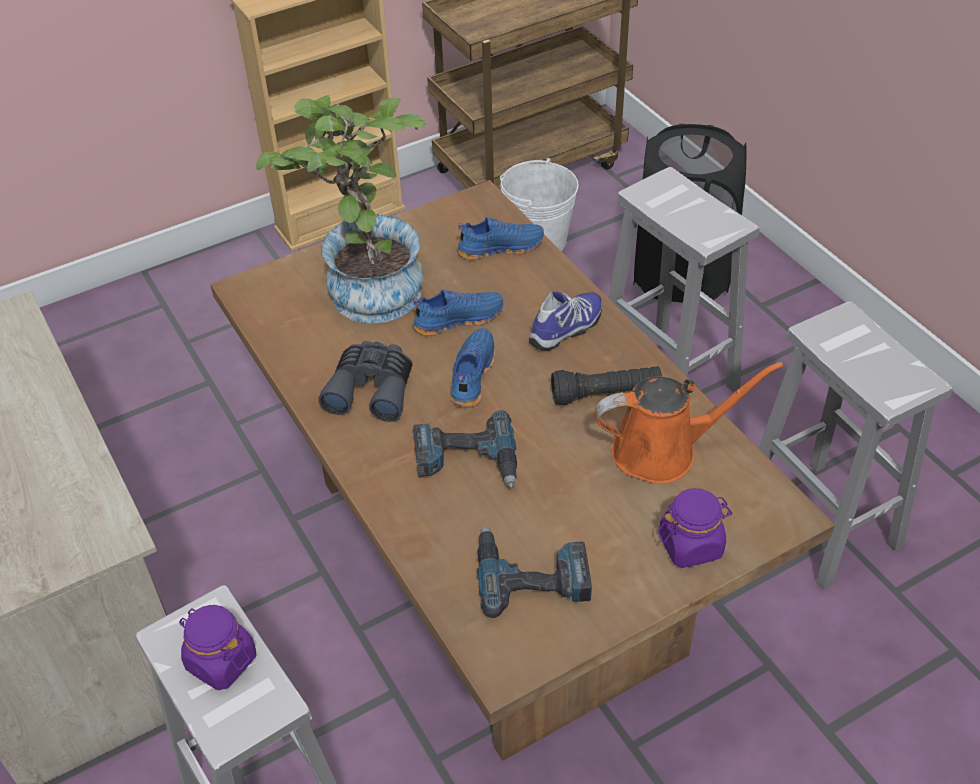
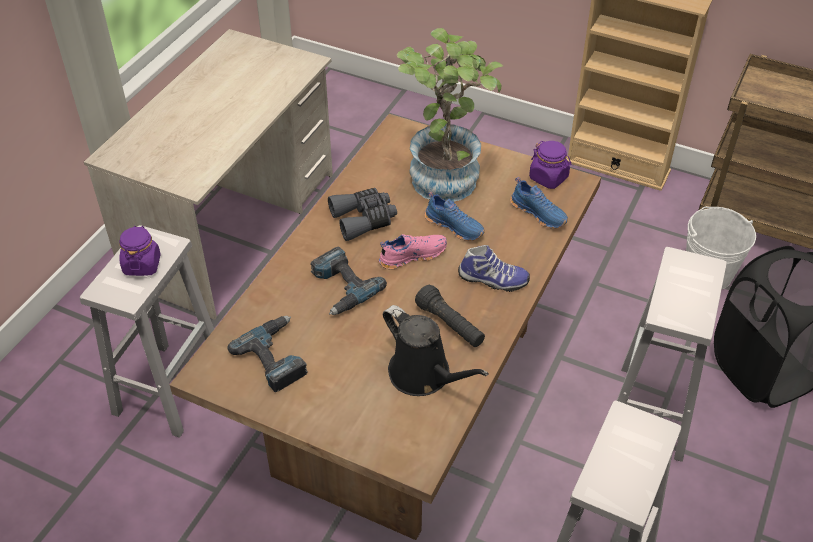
camera: 55 degrees right, 0 degrees up
blue shoe [451,328,495,407] -> pink shoe [379,234,447,270]
orange watering can [595,362,783,484] -> black watering can [383,305,489,396]
purple jar [658,488,732,568] -> purple jar moved to [529,141,571,189]

